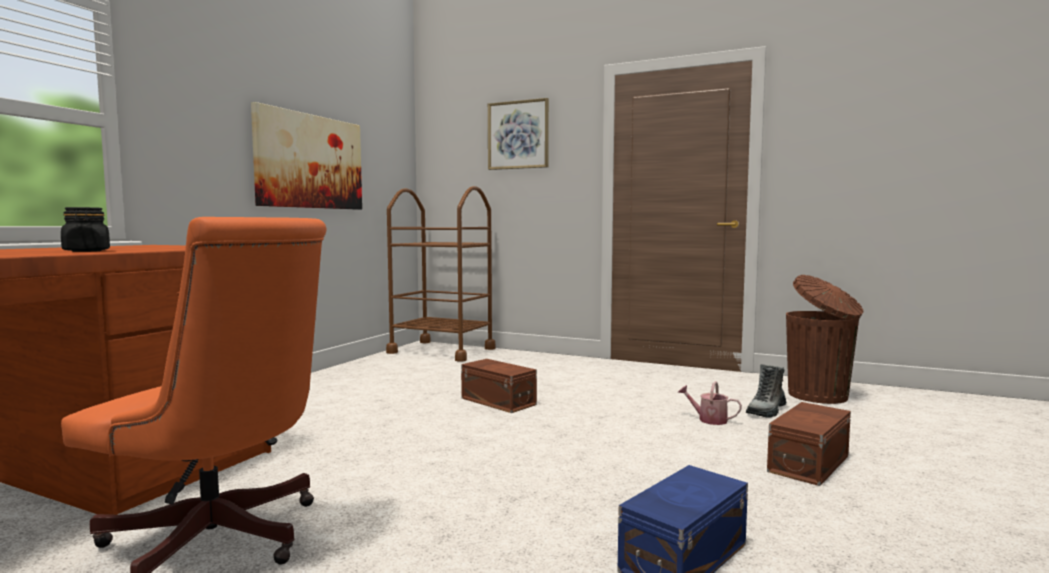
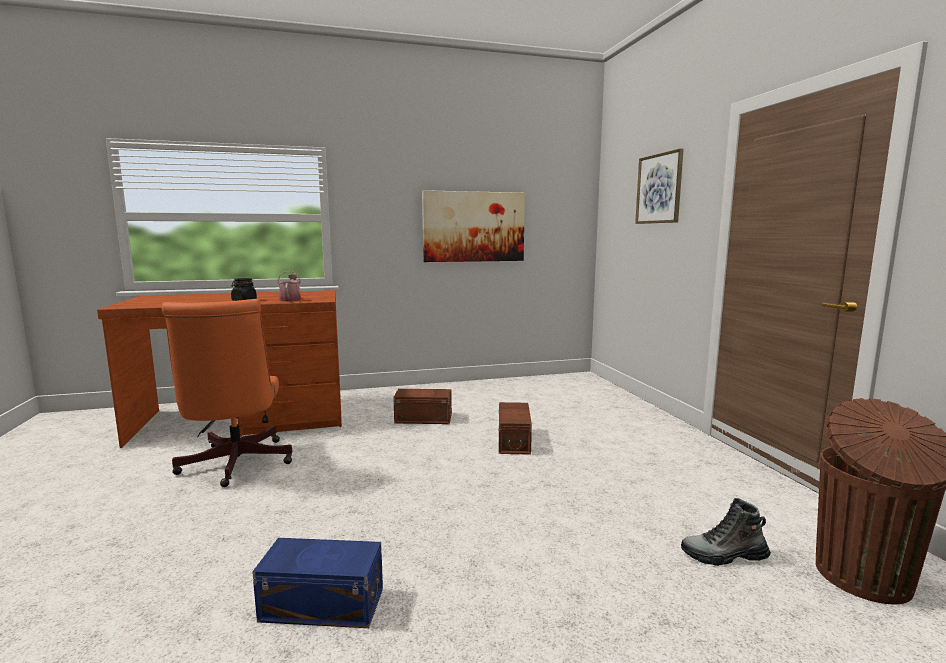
camera: 50 degrees right, 5 degrees up
brown cart [386,186,495,362] -> none
watering can [678,381,742,425] -> watering can moved to [277,271,301,302]
brown storage box [767,402,851,486] -> brown storage box moved to [393,389,452,424]

